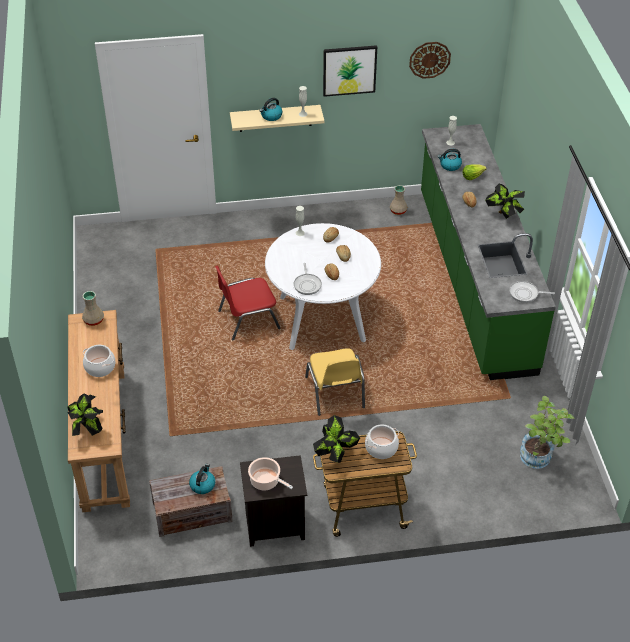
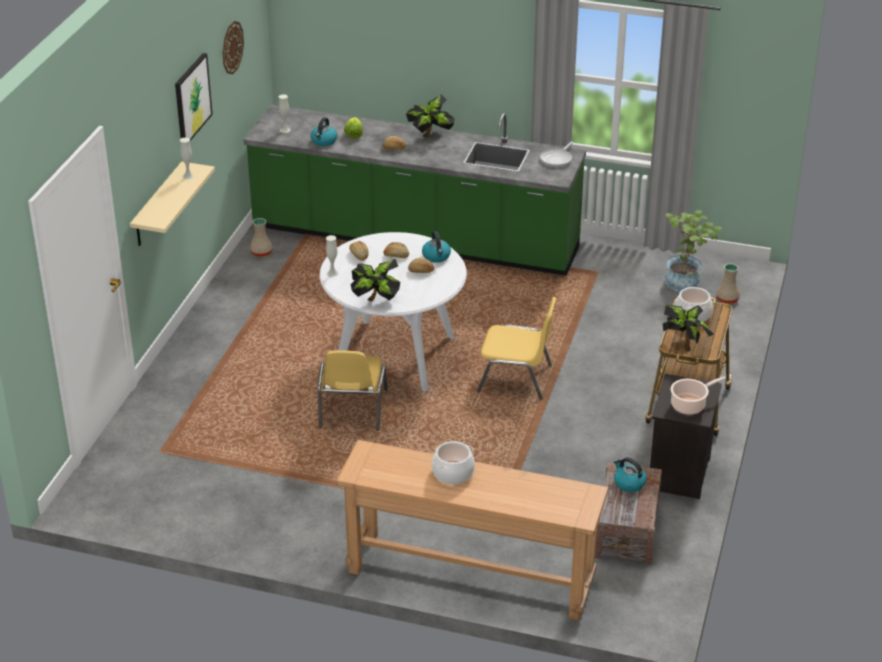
camera: 65 degrees left, 10 degrees down
potted plant [67,394,103,436] -> potted plant moved to [351,259,400,301]
beige vase [82,291,104,326] -> beige vase moved to [716,264,740,304]
red chair [215,266,280,341] -> yellow chair [318,350,388,431]
kettle [260,98,282,121] -> kettle moved to [422,231,451,263]
frying pan [294,263,322,295] -> none

